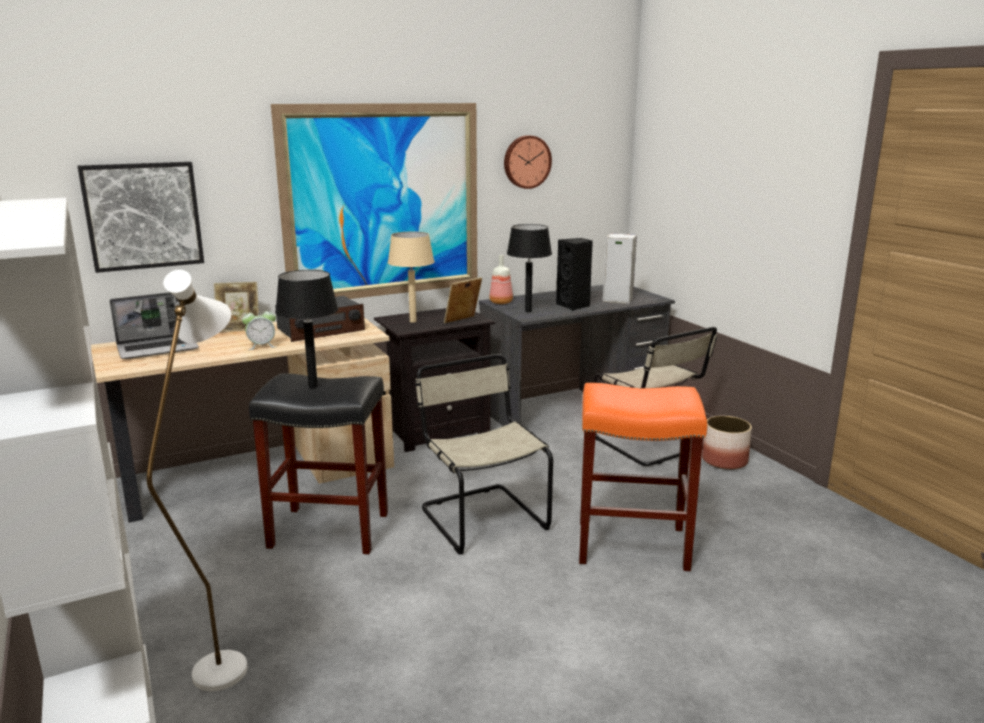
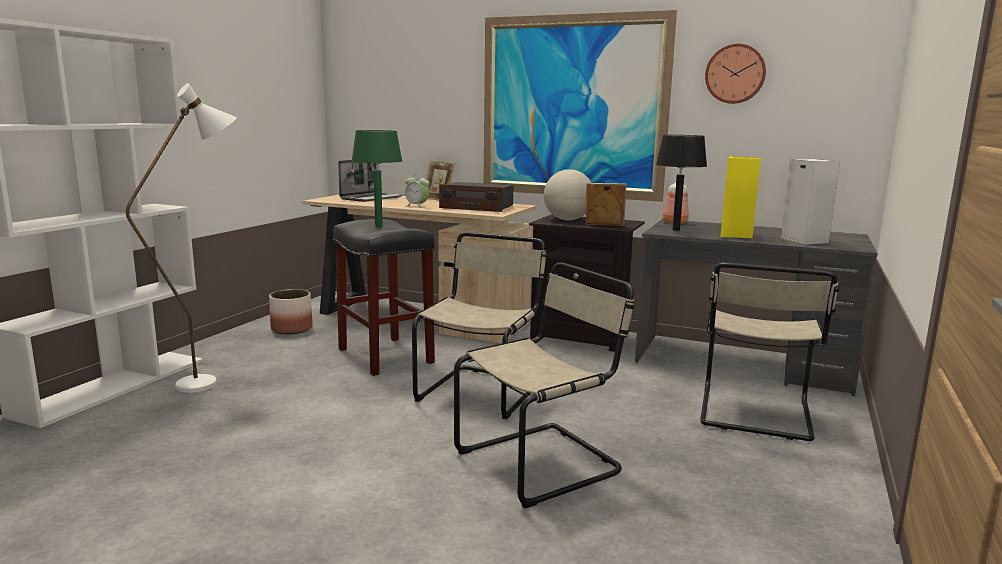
camera: 50 degrees right, 5 degrees down
picture [77,162,204,273] -> none
laptop [109,292,199,359] -> laptop turned 75 degrees counterclockwise [338,160,403,202]
black table lamp [275,270,338,388] -> green table lamp [352,130,402,227]
beige table lamp [388,232,435,323] -> globe [544,169,591,220]
black speaker [556,238,593,311] -> yellow speaker [720,156,761,238]
orange stool [579,383,707,571] -> beige chair [454,262,635,508]
planter [702,416,752,470] -> planter moved to [269,289,313,334]

